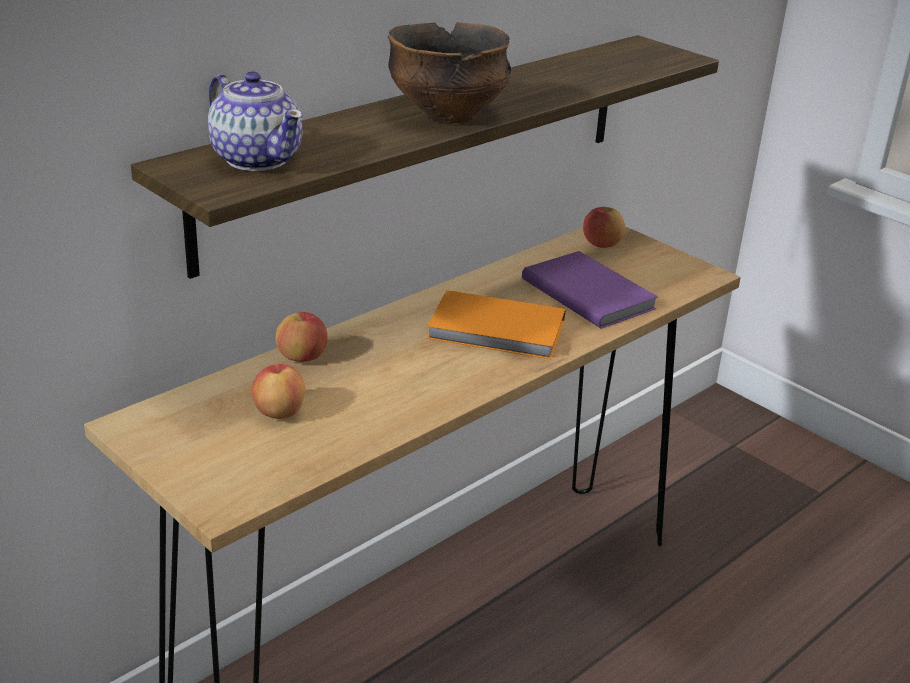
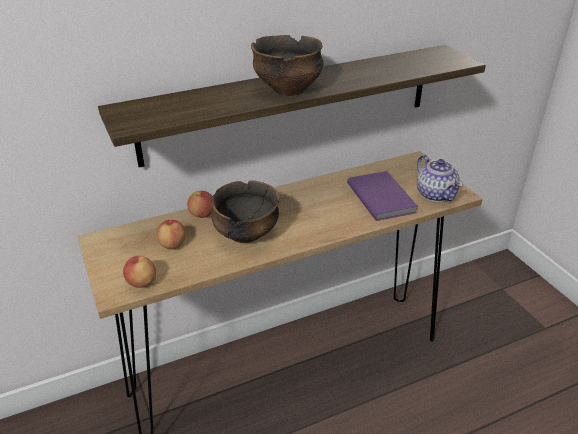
camera: 20 degrees right, 5 degrees up
teapot [208,71,303,171] -> teapot moved to [417,155,463,202]
orange book [427,290,566,359] -> none
apple [583,206,625,248] -> apple moved to [123,256,156,288]
none -> bowl [211,180,280,243]

